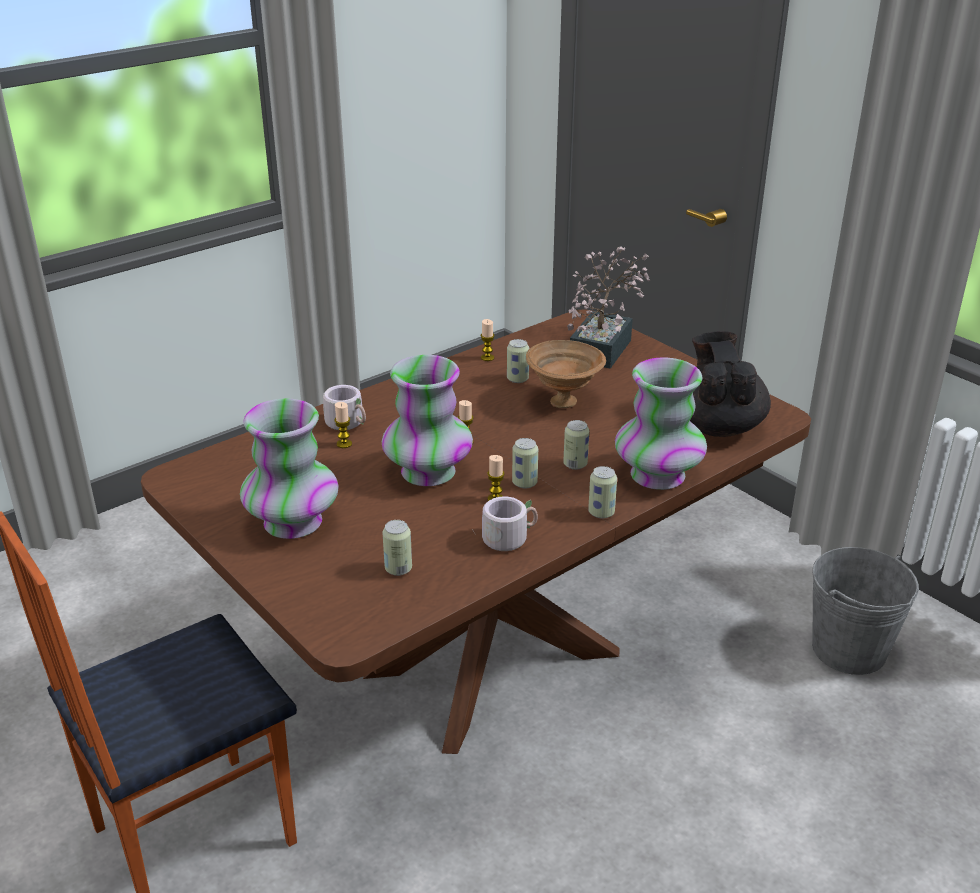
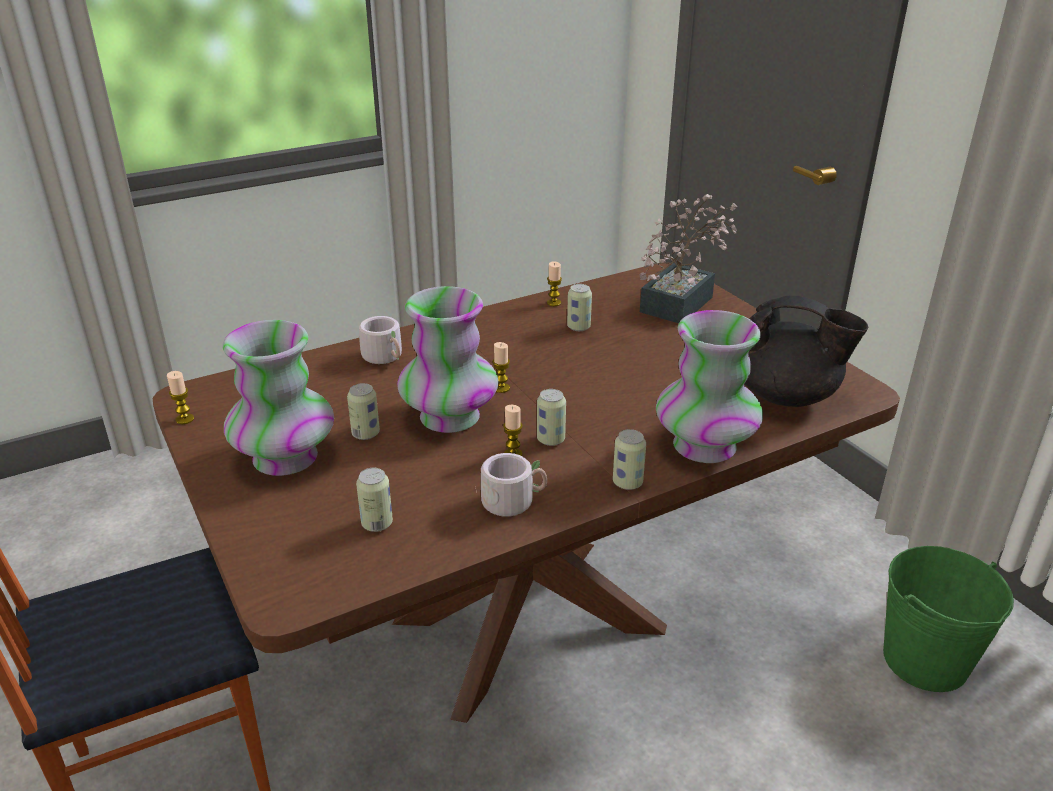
camera: 10 degrees right, 0 degrees up
candle [334,402,352,448] -> candle moved to [167,371,194,424]
brown bowl [526,340,606,408] -> none
can [563,420,589,470] -> can moved to [347,383,380,440]
black teapot [690,331,771,437] -> black teapot turned 105 degrees clockwise [744,295,868,407]
grey bucket [812,547,919,675] -> green bucket [883,546,1014,692]

